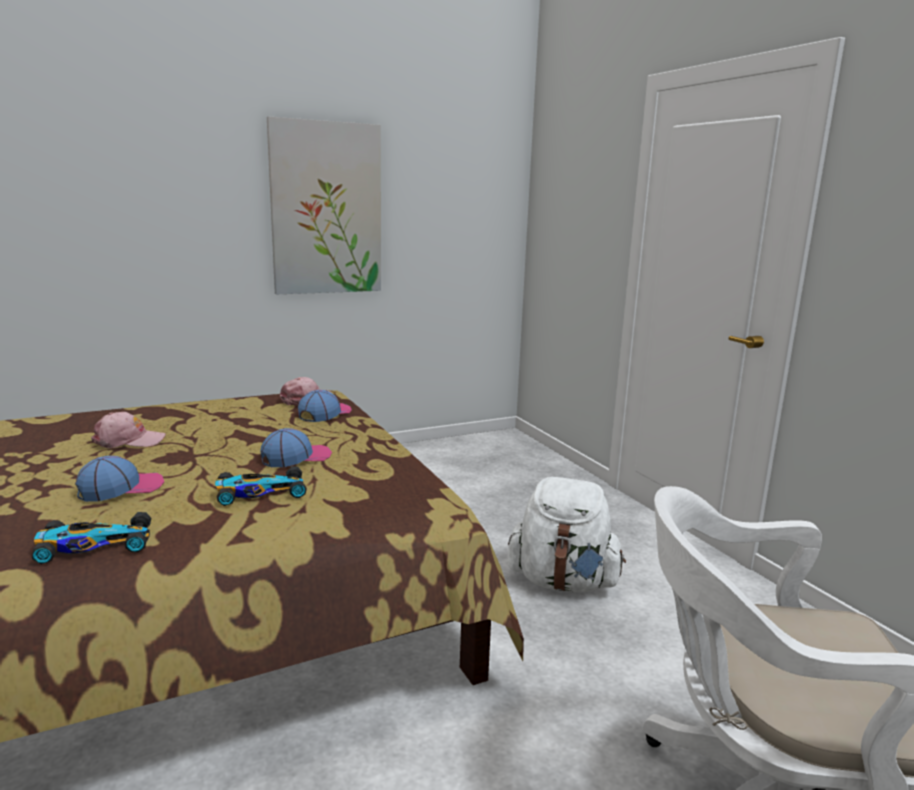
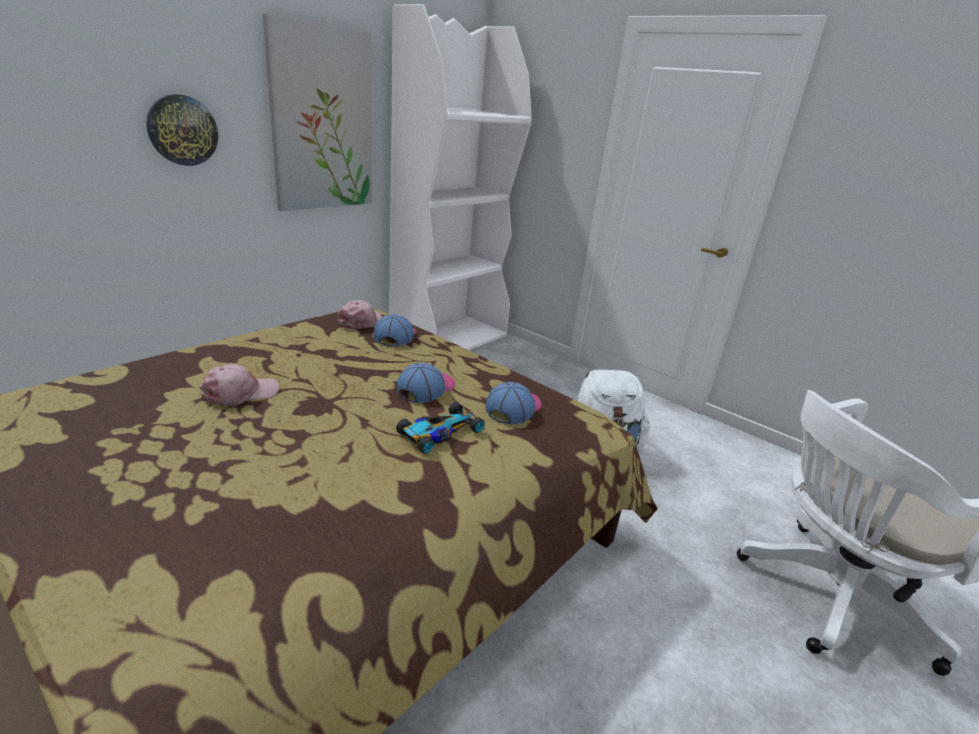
camera: 25 degrees left, 10 degrees up
toy car [32,512,152,564] -> none
cap [75,456,164,502] -> cap moved to [486,382,541,424]
none -> wall clock [146,94,218,166]
none -> white bookcase [389,4,532,350]

